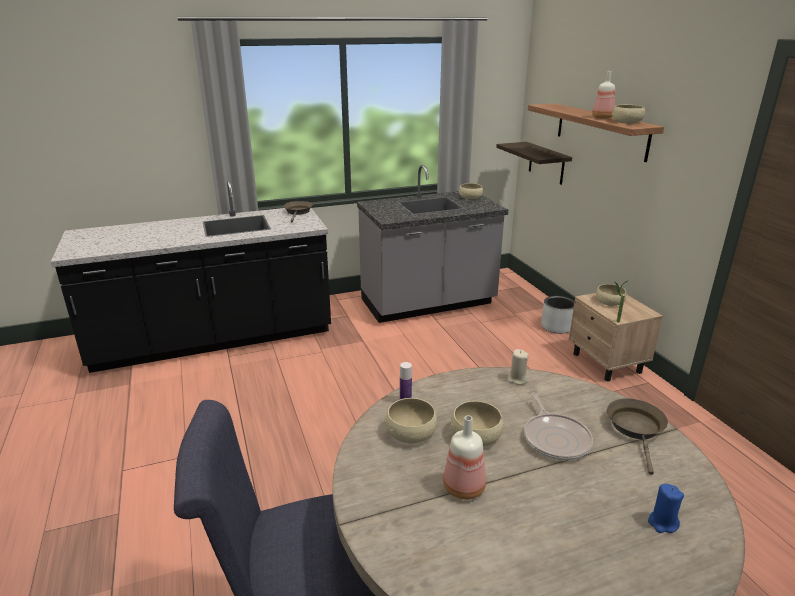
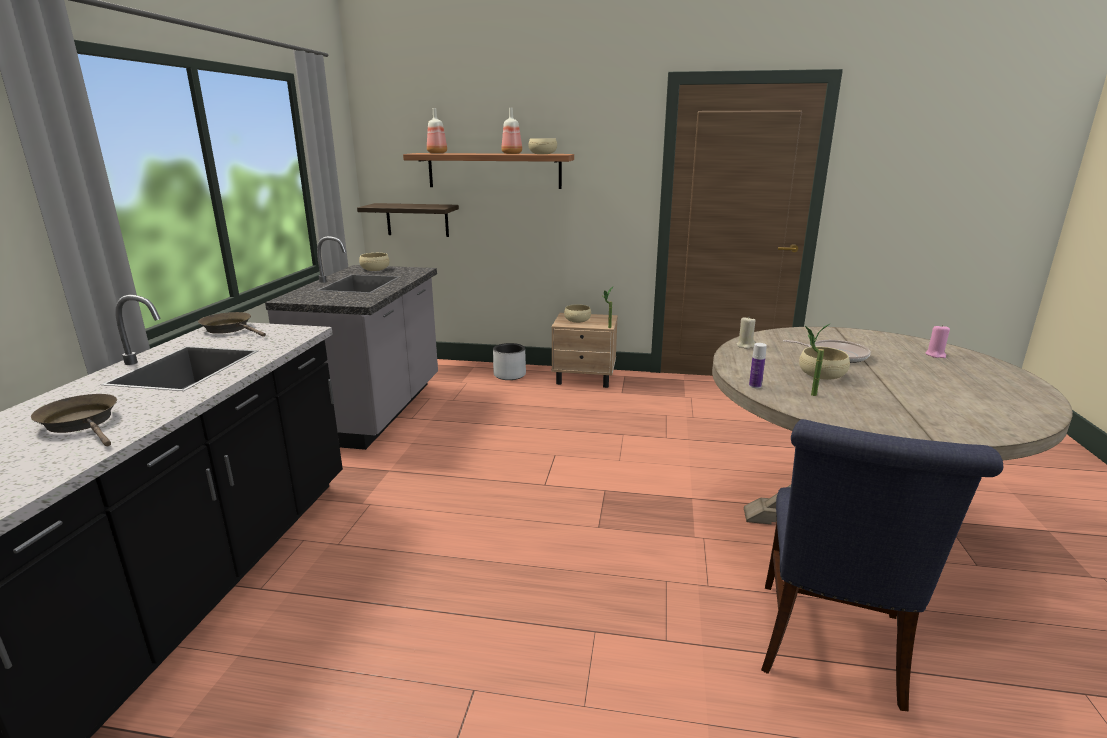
camera: 60 degrees left, 5 degrees down
beige bowl [385,398,437,443] -> potted plant [805,323,831,396]
bottle [443,415,486,499] -> bottle moved to [427,108,447,154]
brown frying pan [607,398,668,475] -> brown frying pan moved to [31,394,117,446]
blue candle [648,484,684,533] -> pink candle [926,324,950,358]

